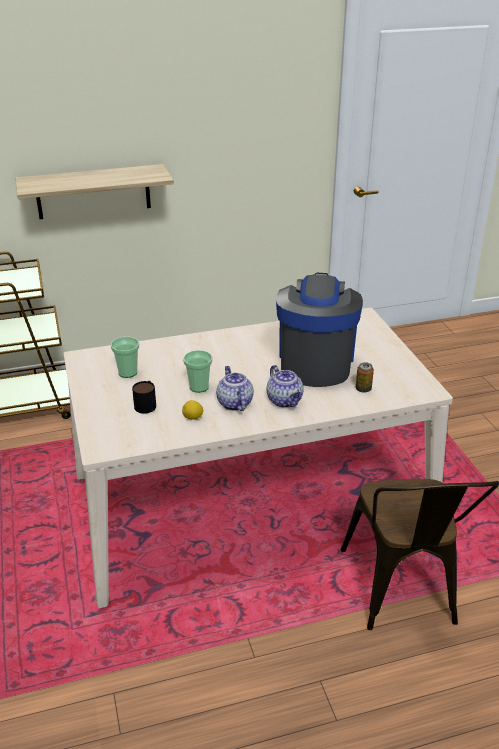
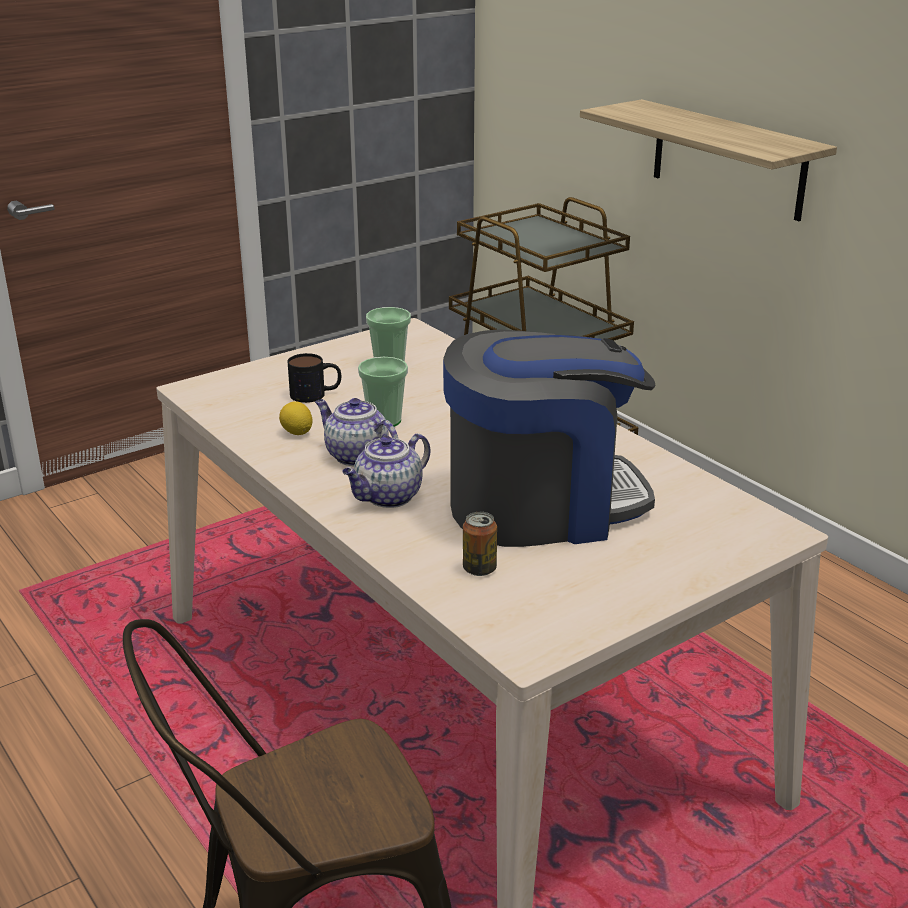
camera: 70 degrees right, 5 degrees down
teapot [216,366,254,411] -> teapot turned 105 degrees counterclockwise [315,398,398,467]

